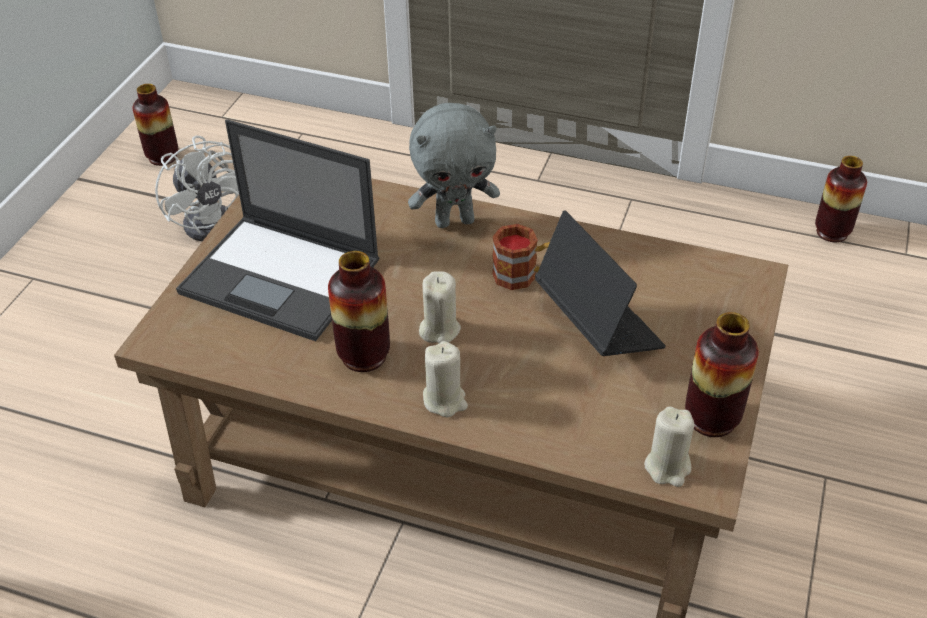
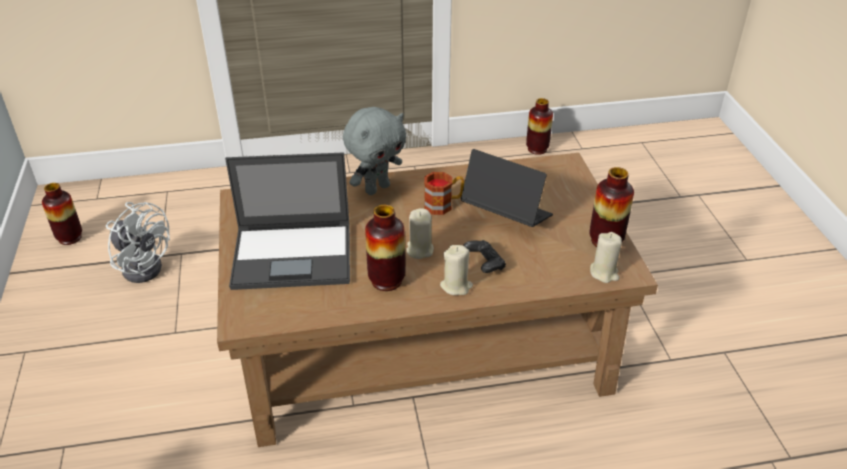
camera: 30 degrees left, 5 degrees down
none -> black game controller [463,240,506,273]

